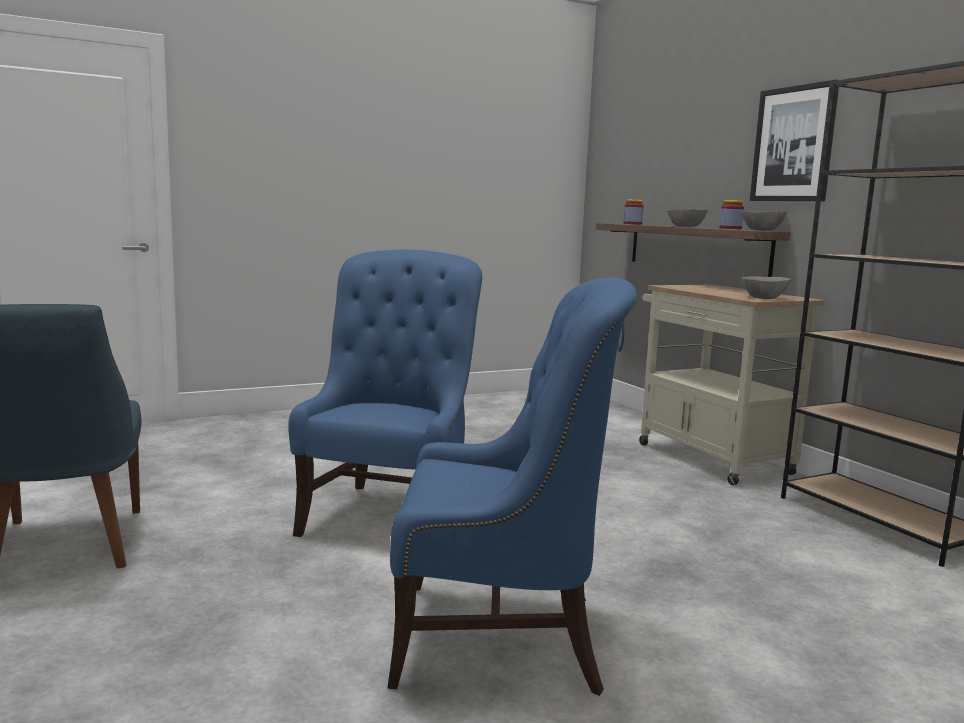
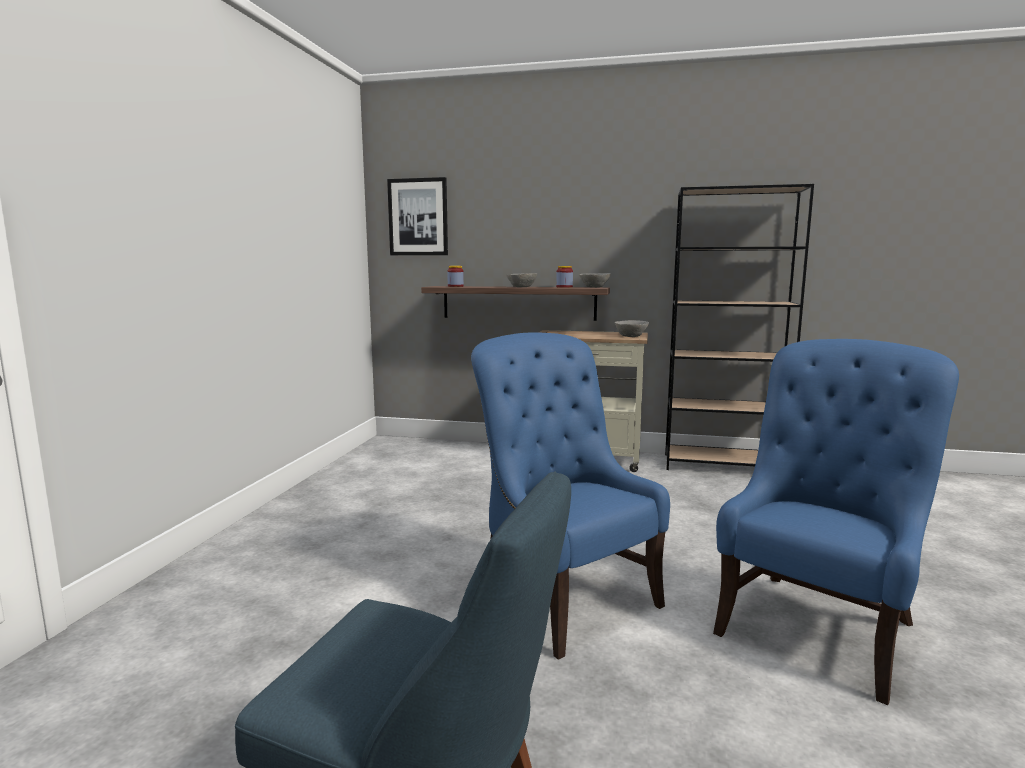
camera: 50 degrees left, 0 degrees up
picture [750,80,839,201] -> picture moved to [387,177,448,255]

